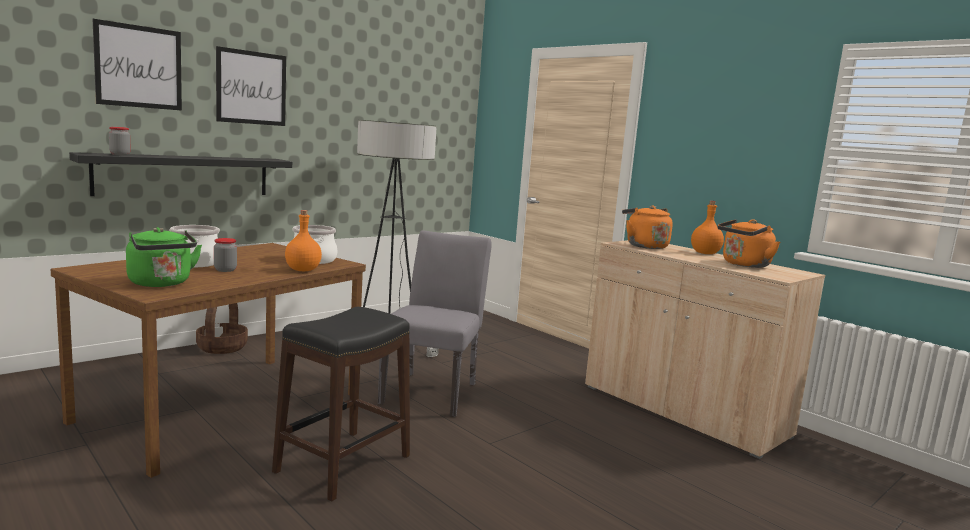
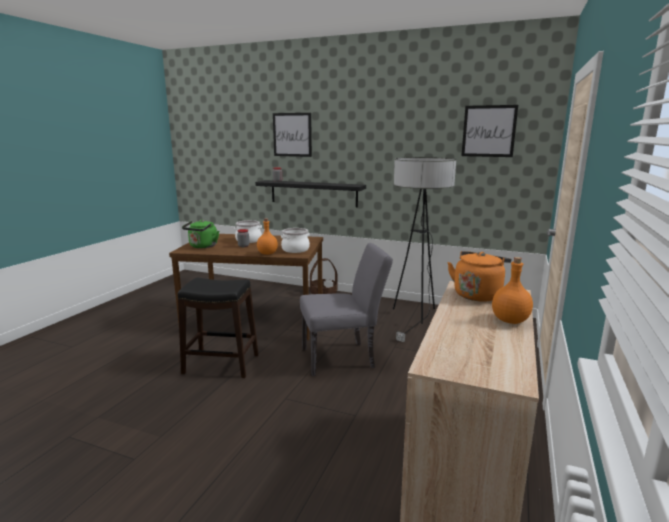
camera: 65 degrees right, 5 degrees up
picture [216,46,286,126] -> picture moved to [461,105,518,157]
orange kettle [717,219,780,268] -> none

